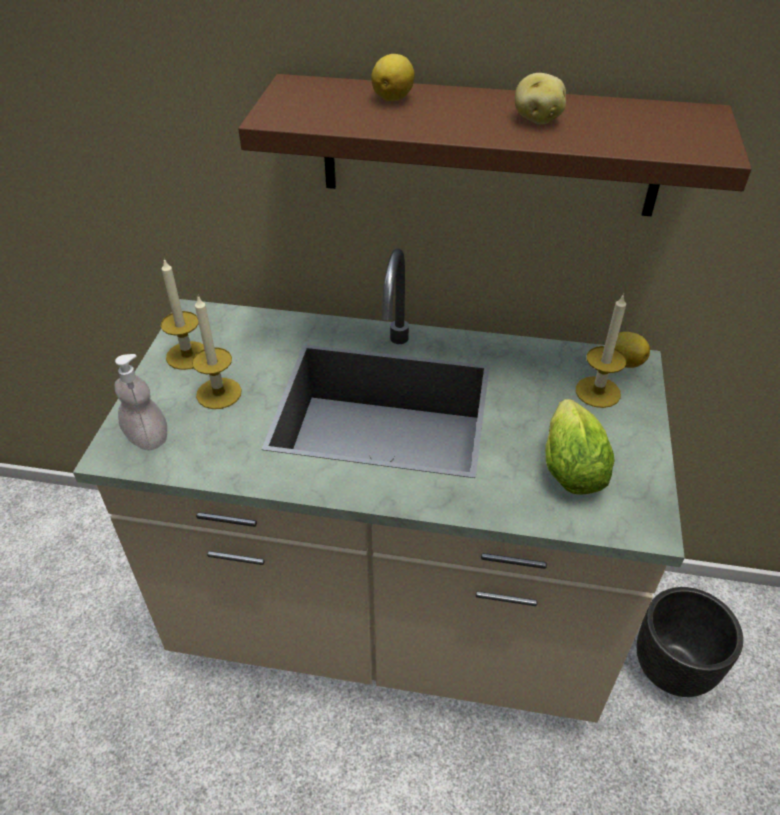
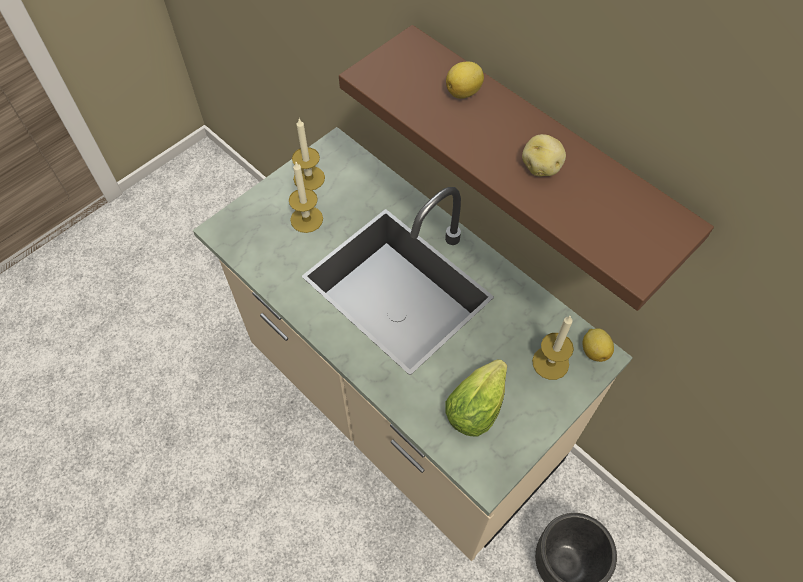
camera: 35 degrees right, 15 degrees up
soap dispenser [115,354,167,451] -> none

